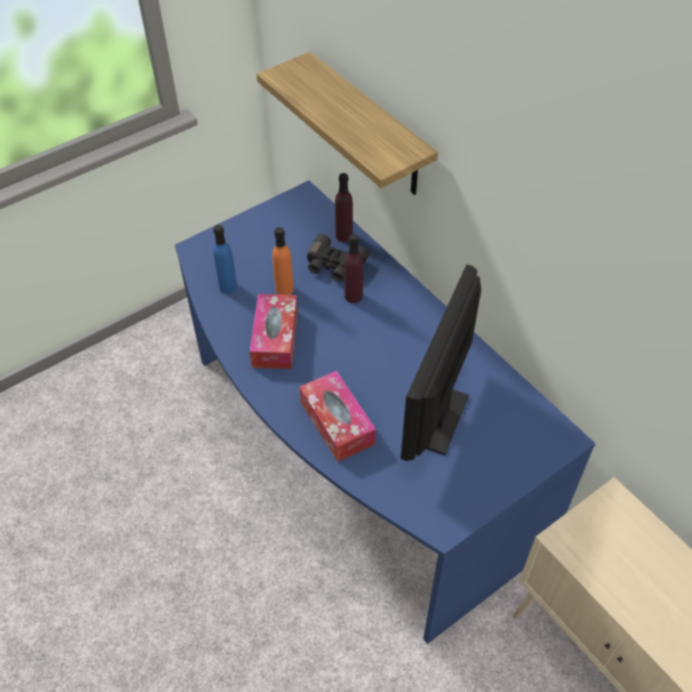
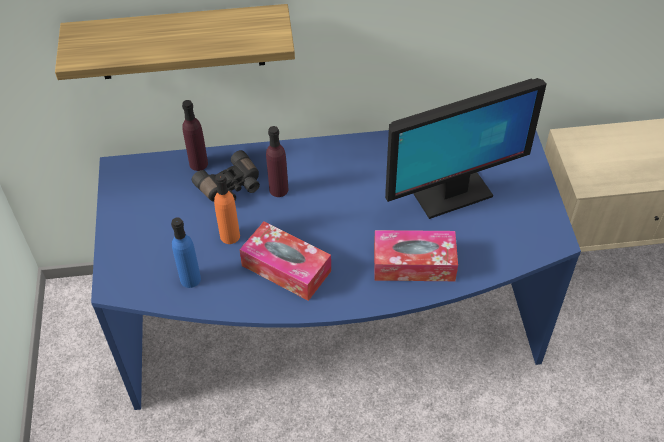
camera: 60 degrees left, 0 degrees up
monitor [401,264,481,461] -> monitor turned 75 degrees counterclockwise [385,78,546,219]

